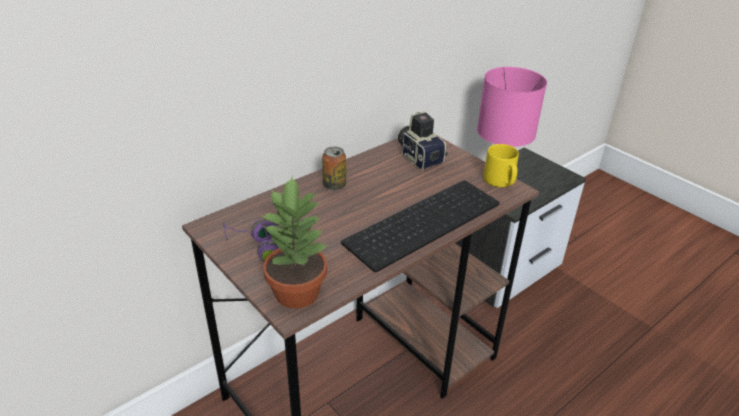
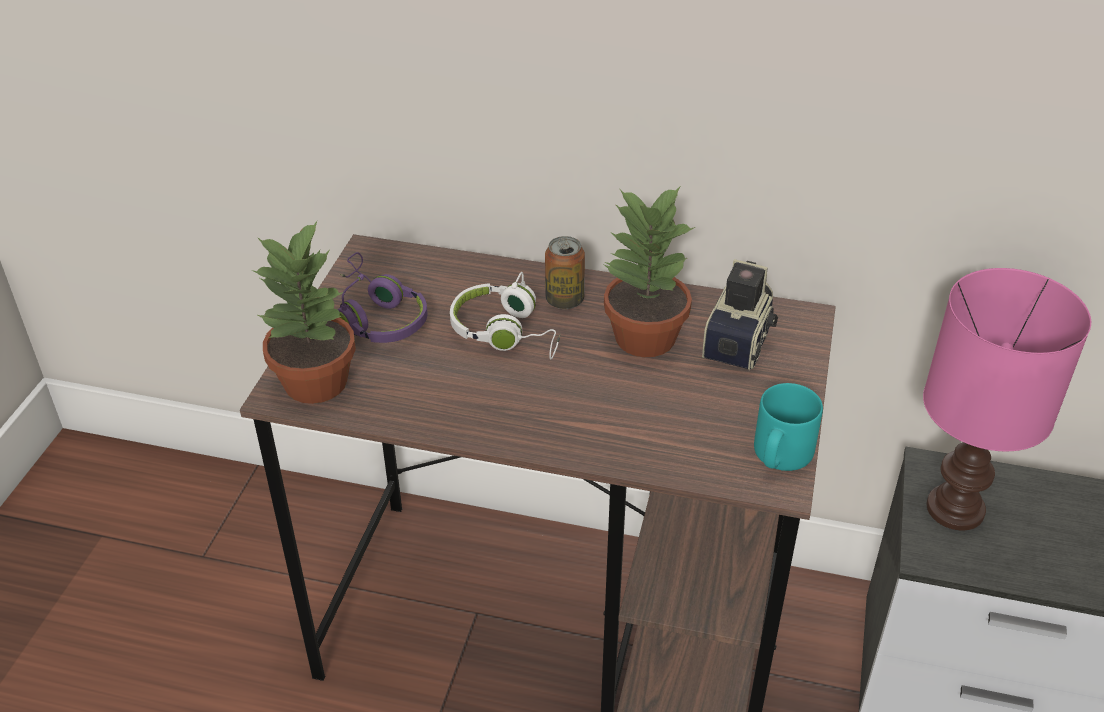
camera: 55 degrees right, 5 degrees up
keyboard [341,180,500,272] -> none
yellow mug [483,144,519,187] -> turquoise mug [754,383,823,471]
none -> white headphones [450,272,561,359]
none -> potted plant [603,187,695,357]

